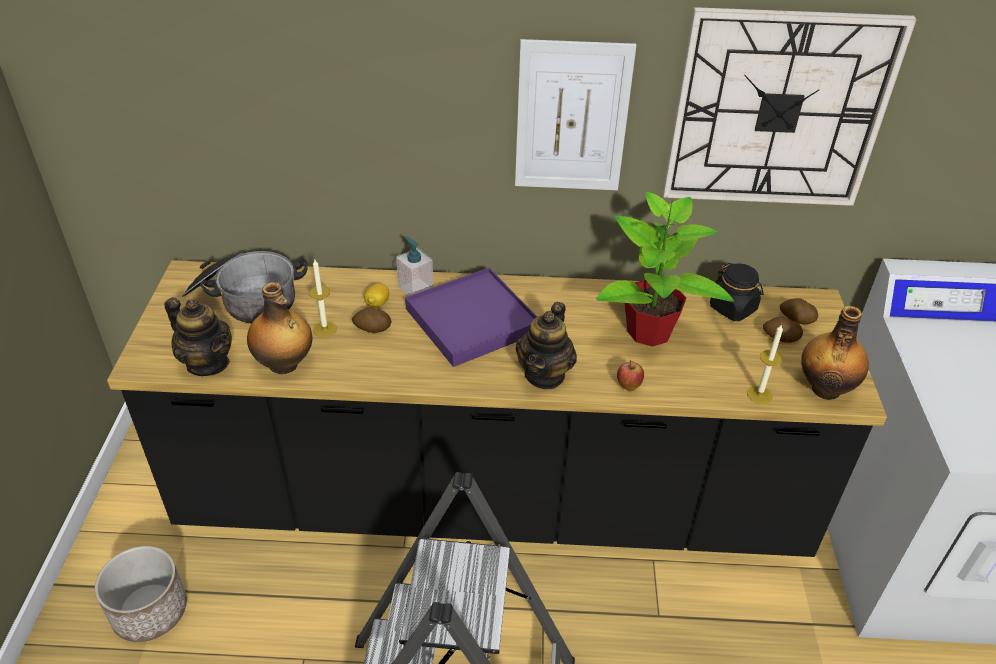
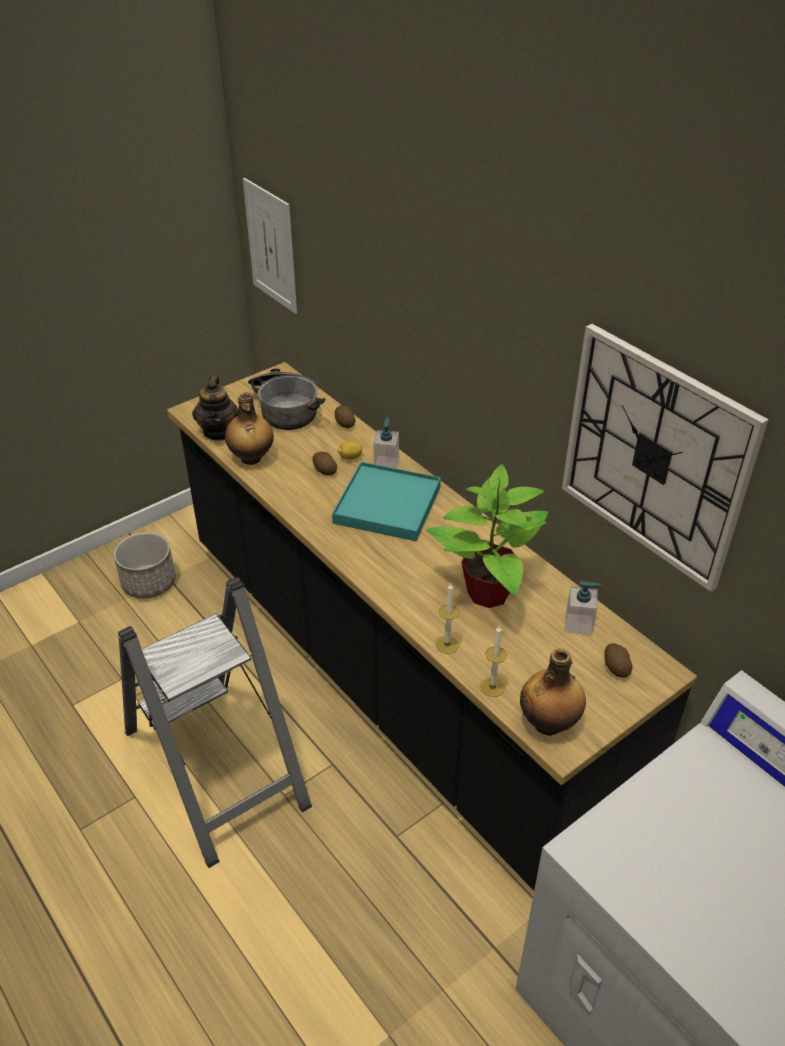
camera: 50 degrees right, 0 degrees up
candle [309,260,337,337] -> candle moved to [436,583,459,654]
purple tray [405,268,537,367] -> turquoise tray [332,462,441,541]
picture [515,39,636,190] -> picture moved to [243,178,297,314]
teapot [515,302,577,389] -> none
apple [617,360,644,391] -> none
black jar [710,262,764,321] -> soap dispenser [565,581,601,635]
potato [763,316,803,343] -> potato moved to [335,405,355,428]

